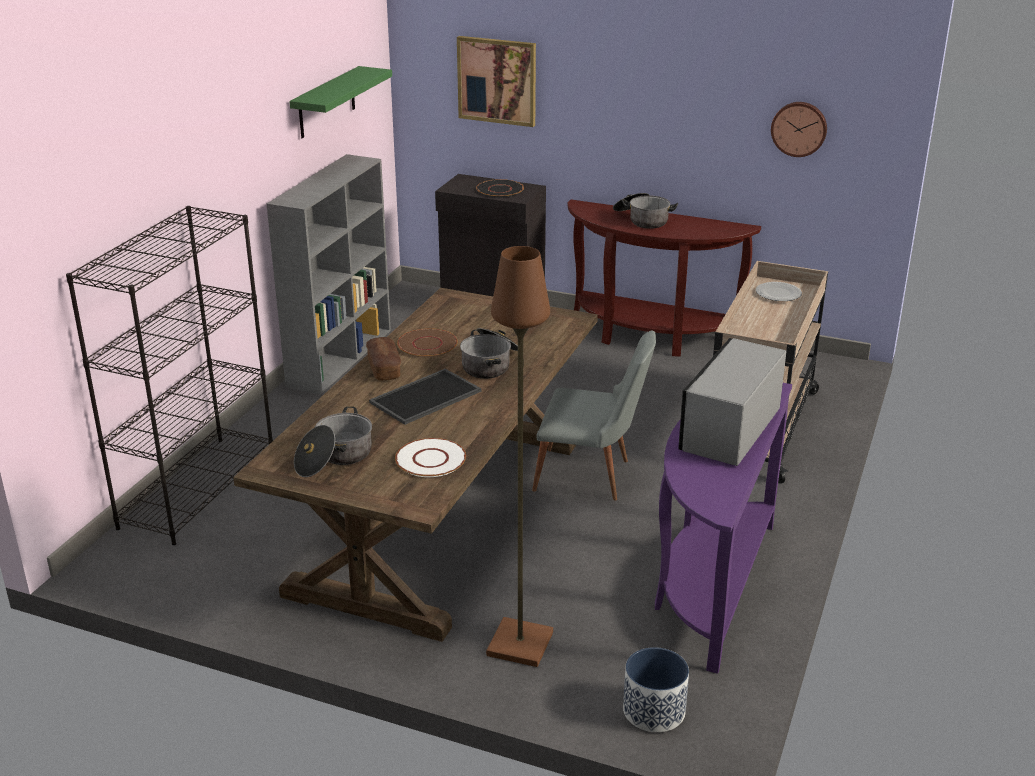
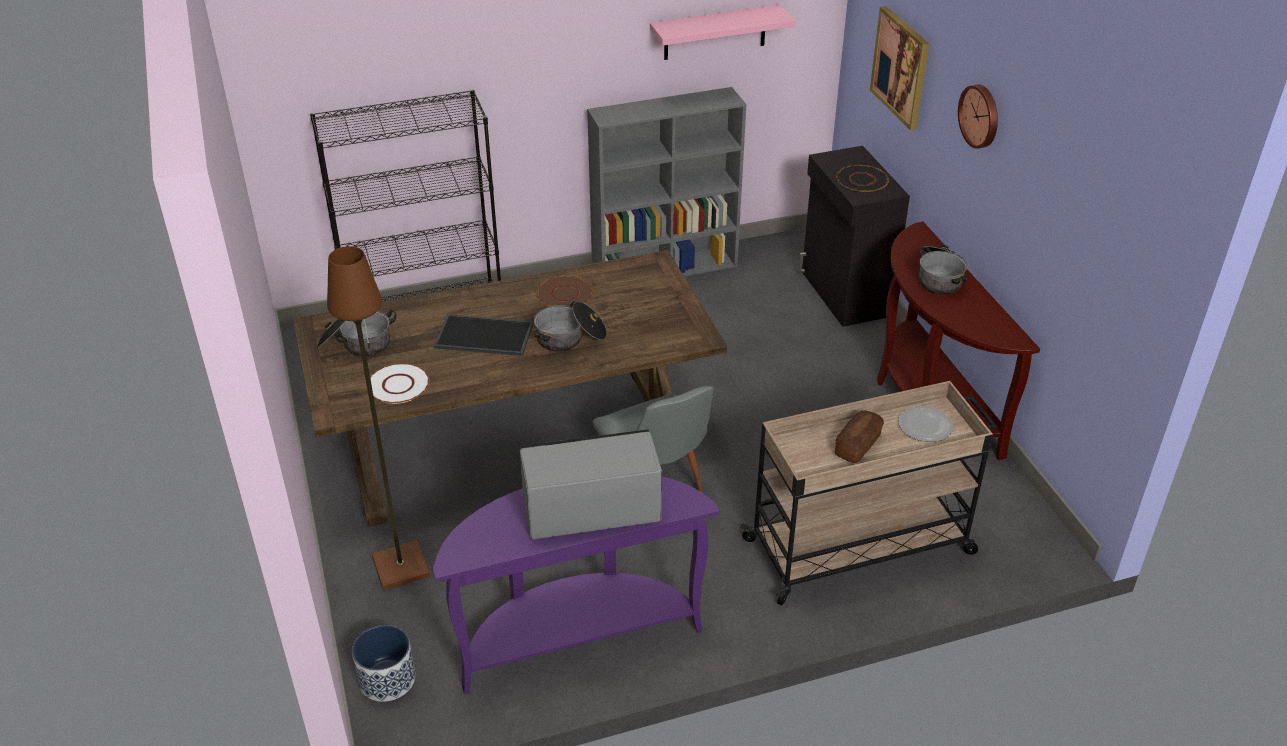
camera: 50 degrees right, 10 degrees up
green shelf [289,66,392,138] -> pink shelf [650,5,796,60]
bread [366,337,401,380] -> bread moved to [835,411,884,463]
wall clock [771,102,827,157] -> wall clock moved to [958,84,998,149]

